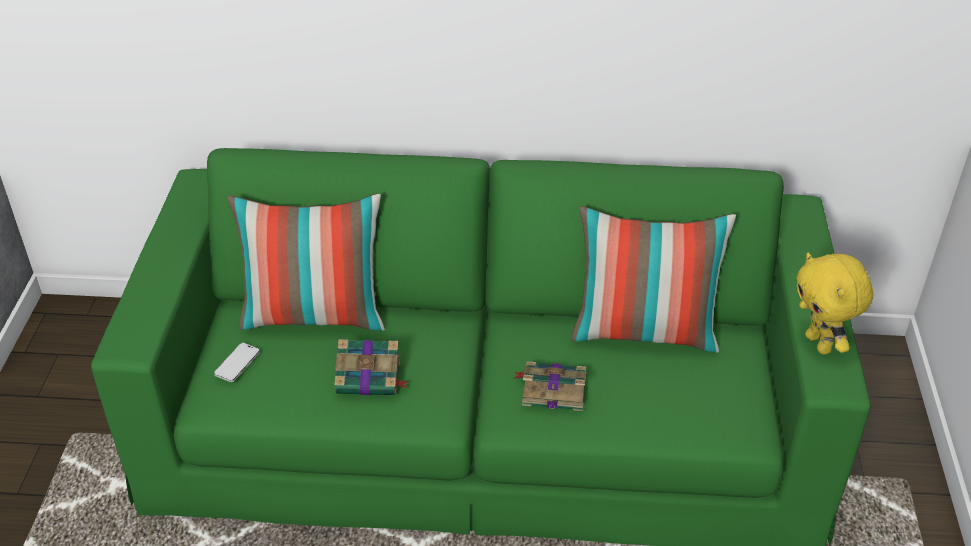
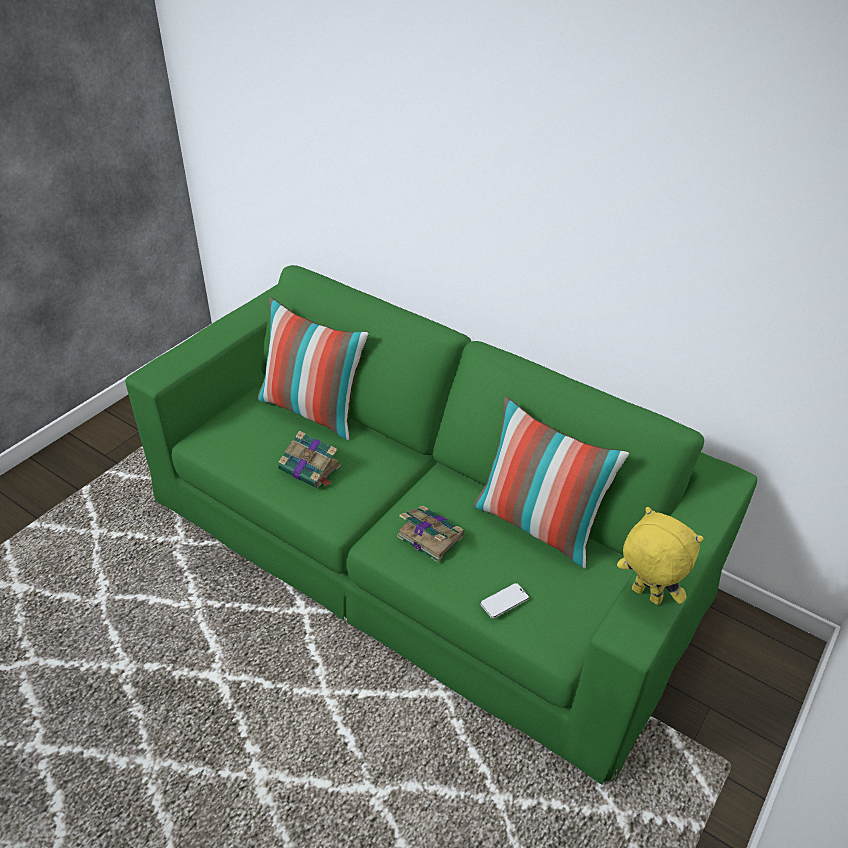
camera: 30 degrees right, 0 degrees up
phone [214,343,260,382] -> phone moved to [480,583,529,618]
yellow plush toy [796,253,874,354] -> yellow plush toy turned 120 degrees clockwise [617,507,704,605]

